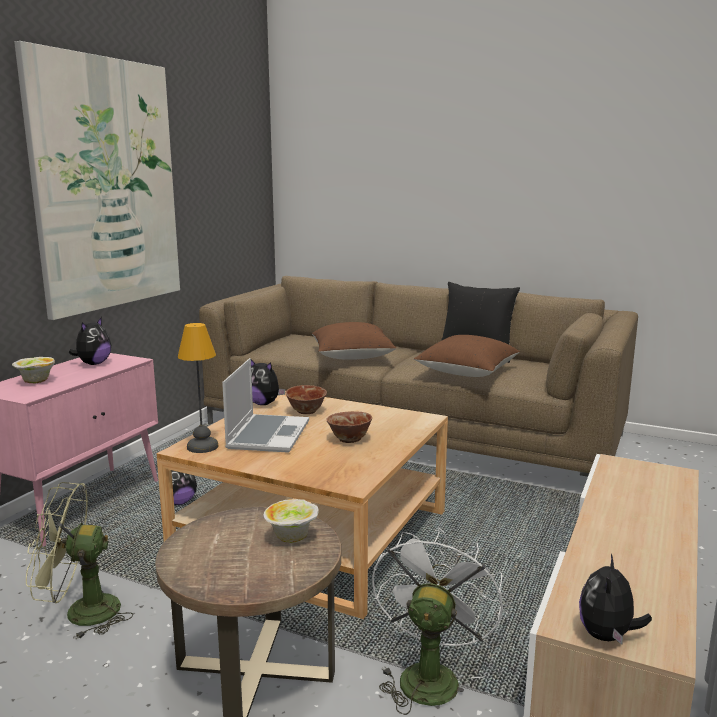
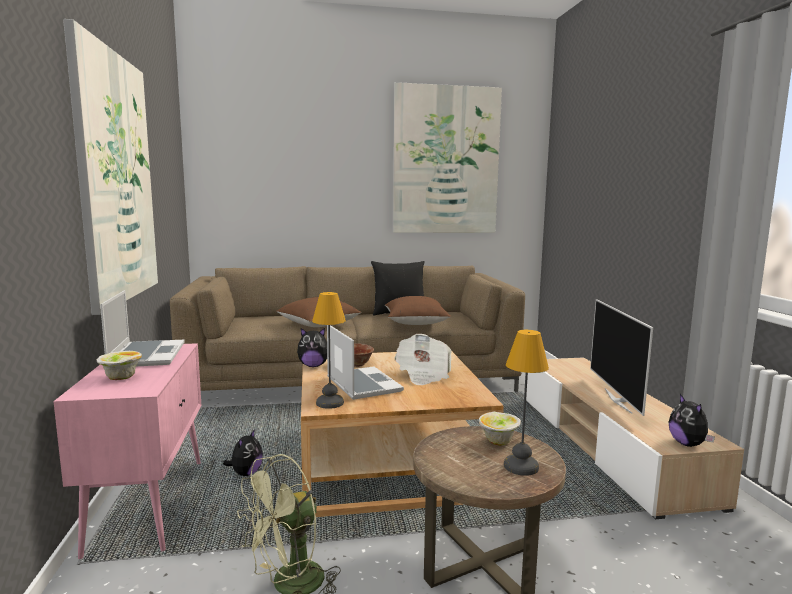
camera: 35 degrees left, 5 degrees down
plush toy [69,317,111,365] -> laptop [100,290,185,366]
bowl [327,411,372,443] -> newspaper [394,334,452,385]
white fan [372,528,503,715] -> none
none -> picture [392,82,502,233]
none -> table lamp [504,330,549,476]
none -> television [590,299,653,416]

